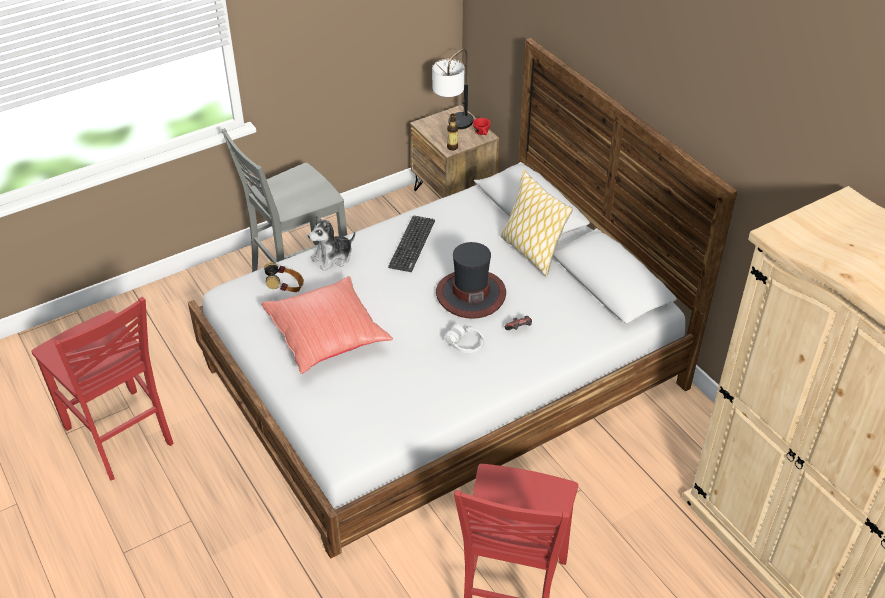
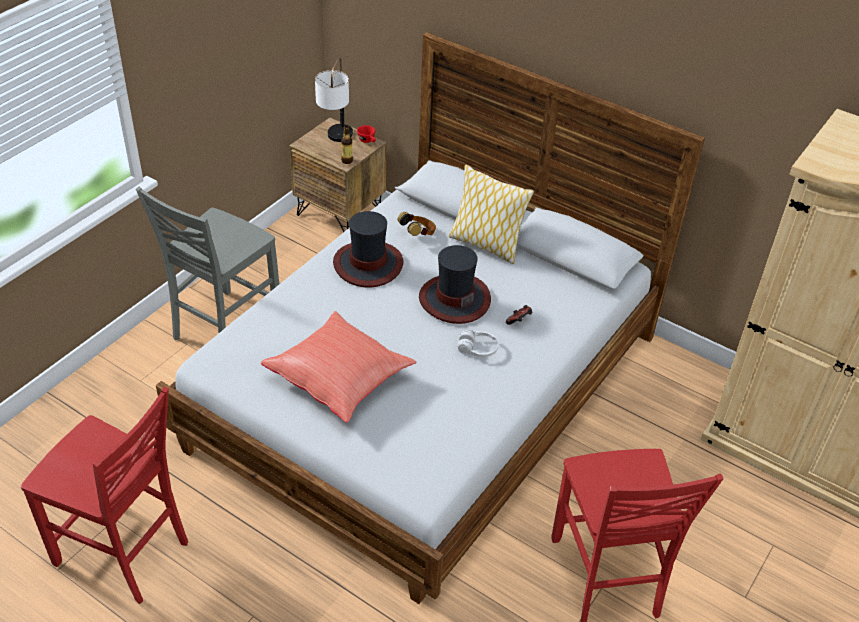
camera: 25 degrees left, 0 degrees up
headphones [264,262,304,292] -> headphones moved to [397,212,436,236]
plush toy [308,216,355,271] -> none
keyboard [388,216,435,272] -> hat [333,211,403,287]

